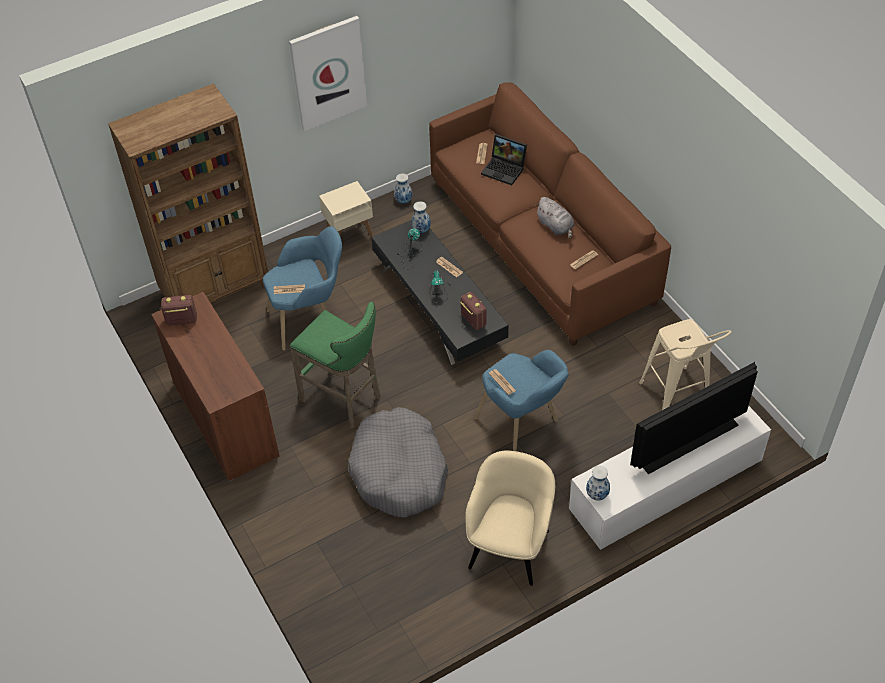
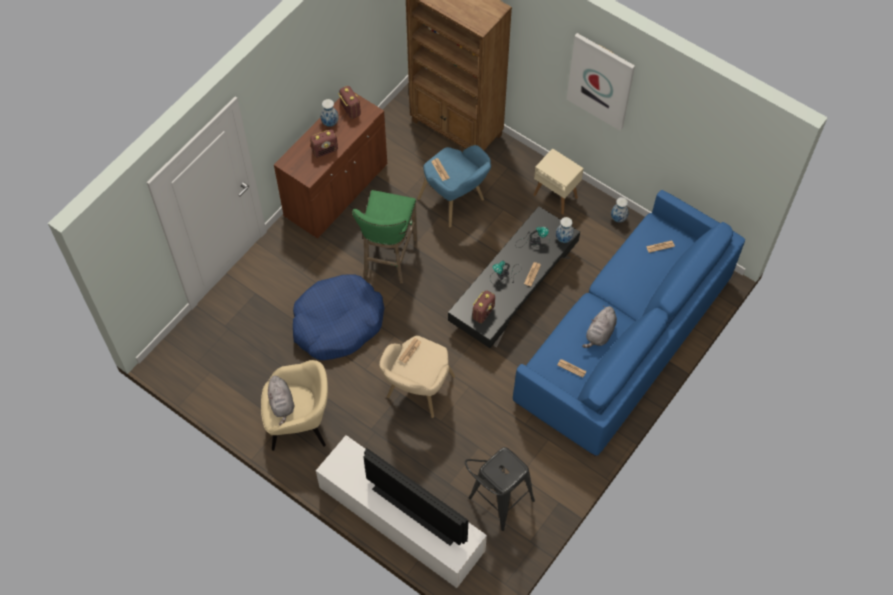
camera: 65 degrees right, 10 degrees up
grey dog bed [348,407,448,518] -> blue dog bed [293,274,385,360]
brown sofa [429,82,671,346] -> blue sofa [513,190,745,456]
blue armchair [474,350,569,451] -> beige armchair [379,336,455,418]
laptop [481,134,527,185] -> none
vase [586,466,610,501] -> vase moved to [320,99,339,127]
beige stool [639,319,732,410] -> black stool [465,447,535,531]
none -> grey plush toy [266,375,294,426]
none -> radio [310,129,338,158]

